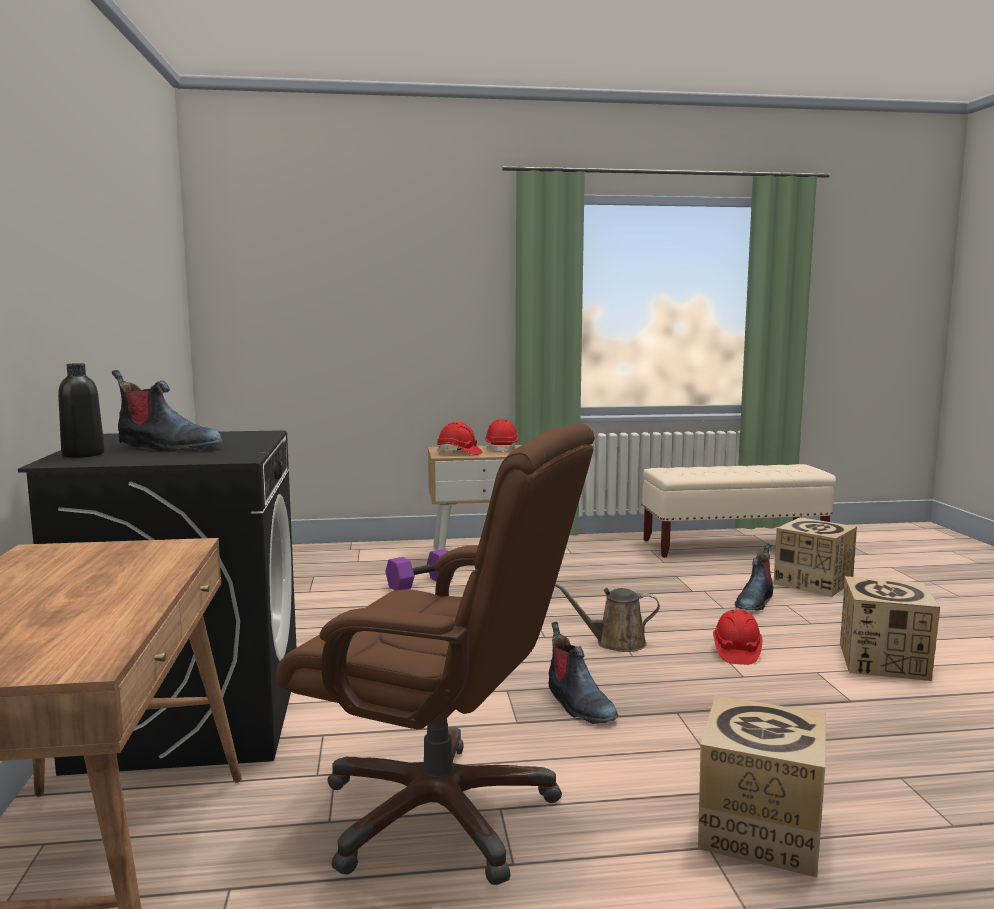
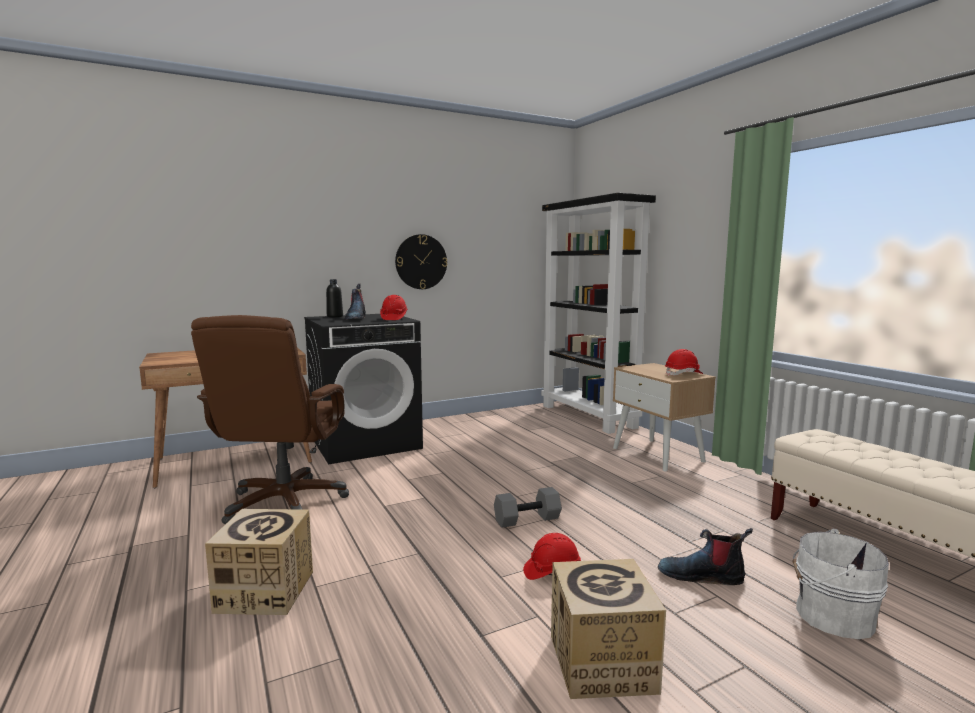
camera: 70 degrees right, 0 degrees up
purple dumbbell [385,549,454,591] -> none
red hard hat [437,422,482,455] -> red hard hat moved to [380,295,408,320]
boot [549,622,618,724] -> none
brown watering can [555,583,660,652] -> grey dumbbell [494,487,562,528]
cardboard box [773,517,857,597] -> white bucket [793,529,889,639]
none -> wall clock [395,234,447,289]
none -> black bookcase [541,193,656,434]

